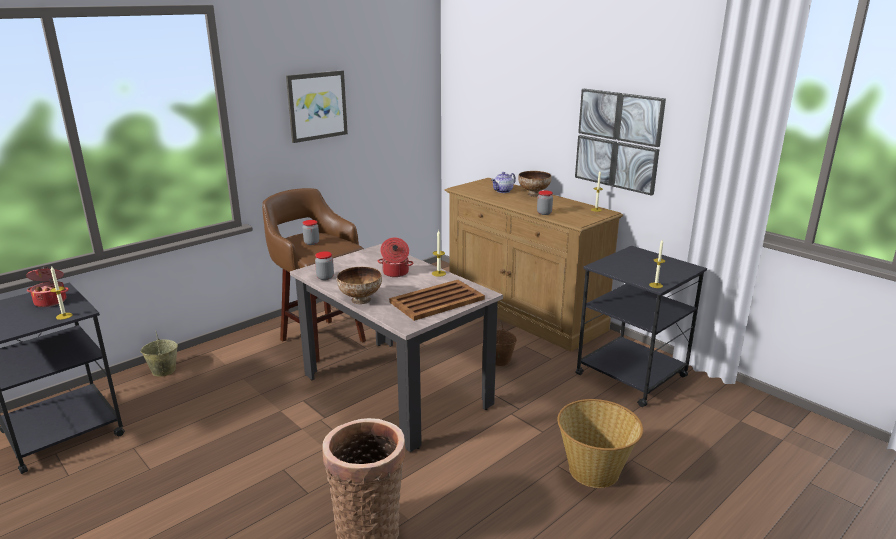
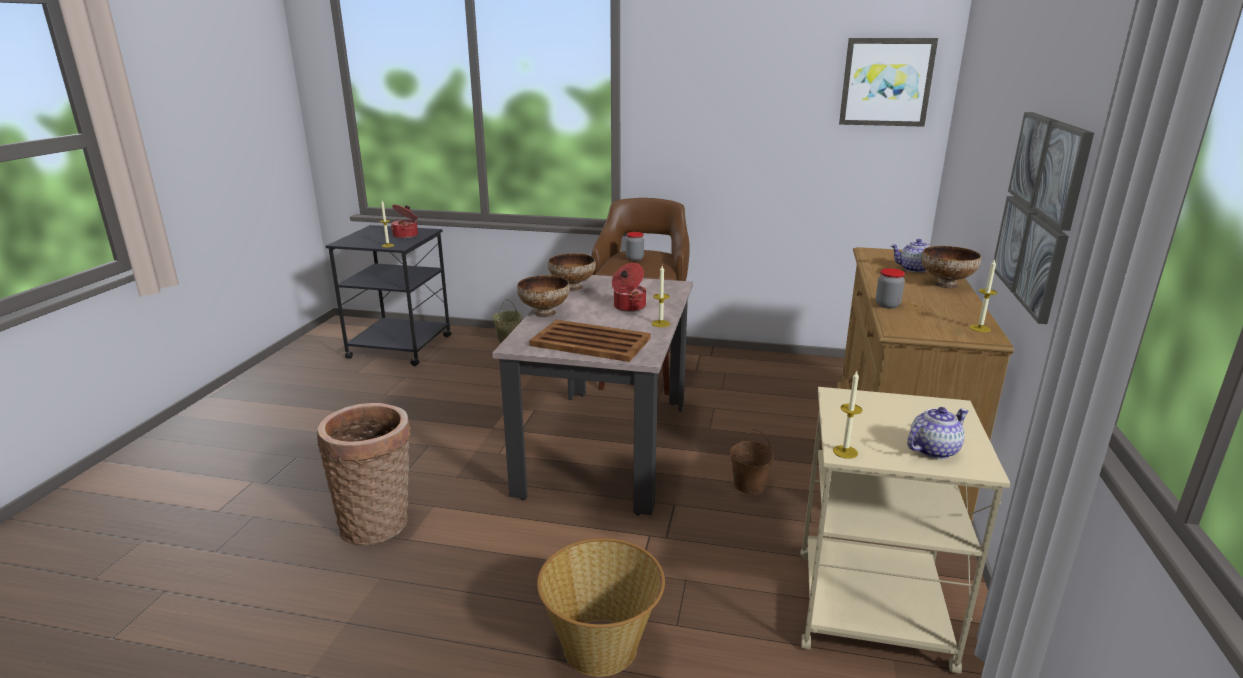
camera: 55 degrees right, 0 degrees up
picture [286,70,348,143] -> picture moved to [839,38,938,127]
jar [315,251,334,280] -> bowl [548,253,596,291]
black cart [575,246,707,407] -> beige cart [800,387,1011,674]
none -> teapot [907,407,968,459]

